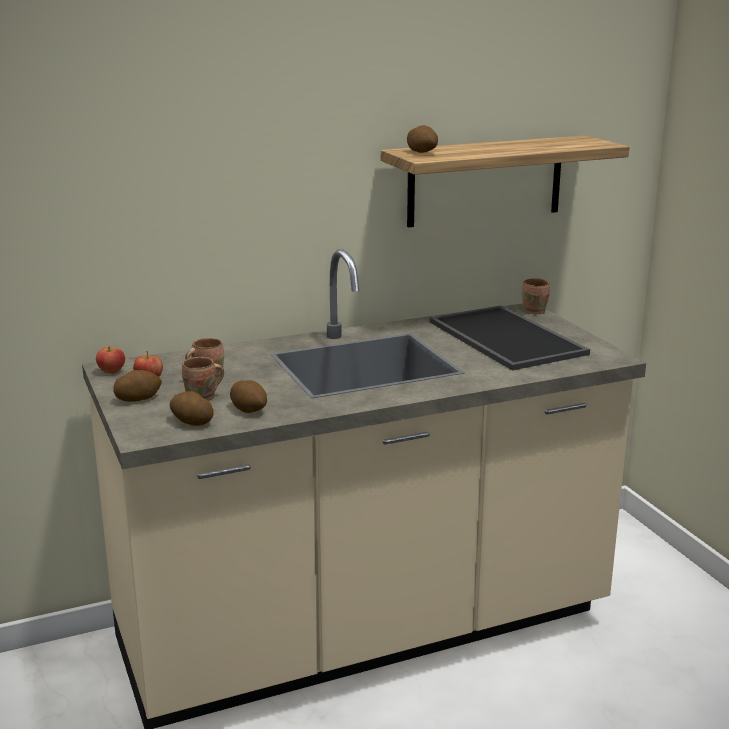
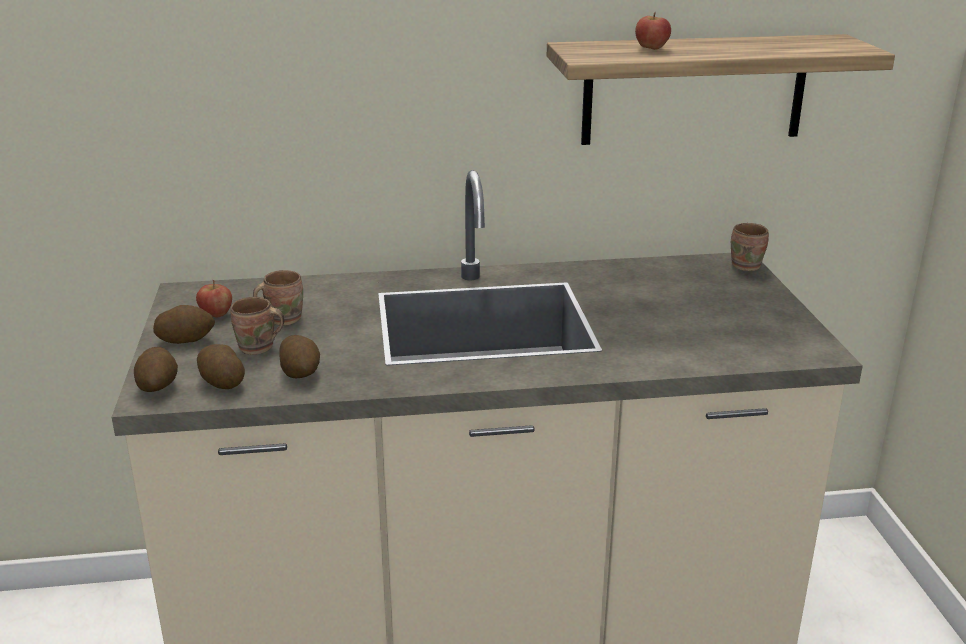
camera: 15 degrees right, 5 degrees up
apple [96,346,125,374] -> apple moved to [635,12,671,50]
potato [407,125,438,153] -> potato moved to [134,347,178,392]
tray [430,305,590,371] -> none

